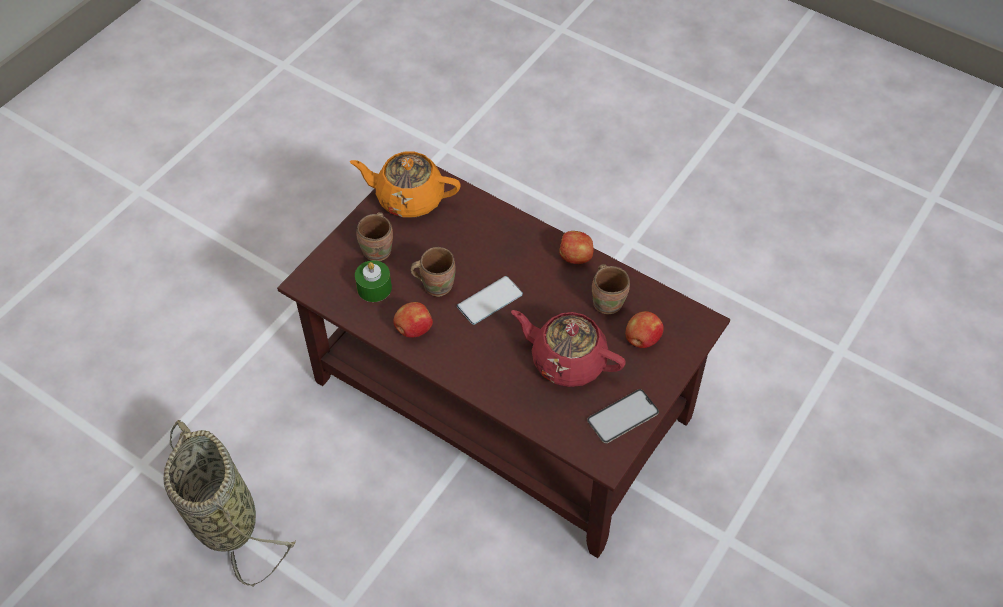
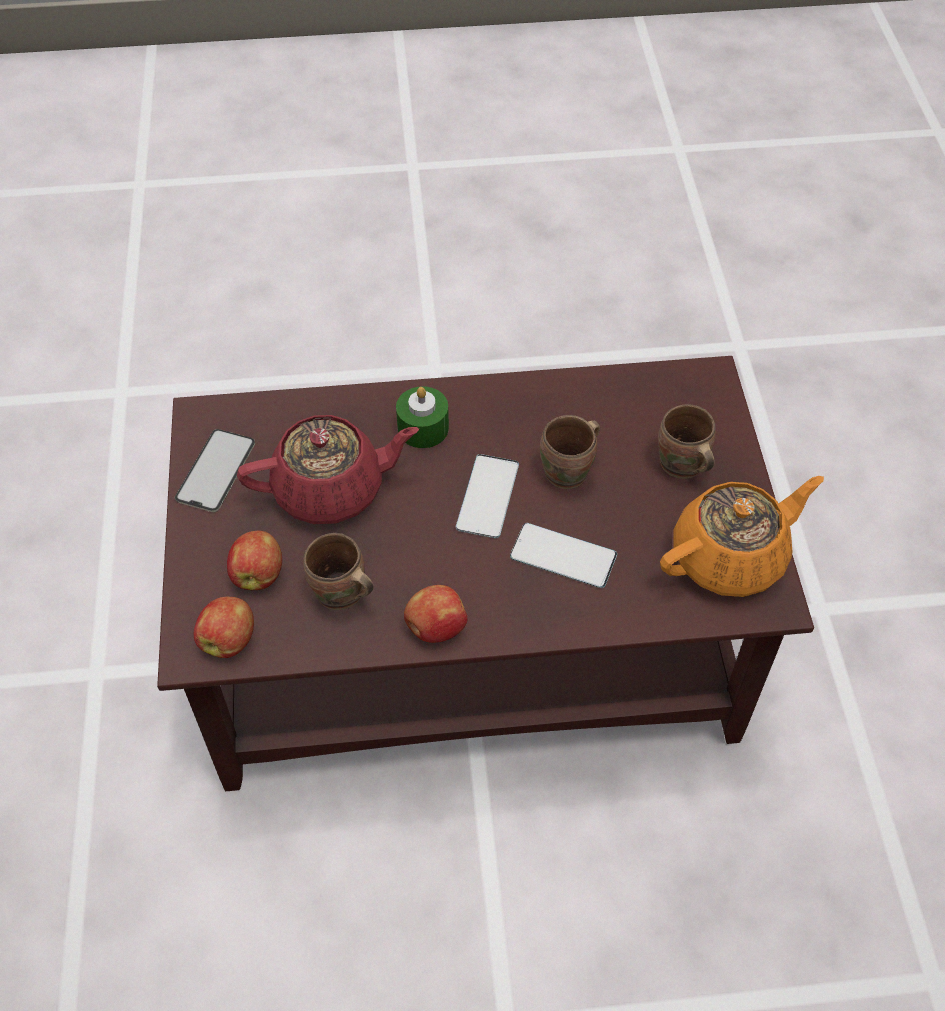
camera: 140 degrees right, 0 degrees up
basket [164,420,296,586] -> none
green candle [355,260,392,302] -> green candle moved to [396,386,449,448]
apple [393,302,433,338] -> apple moved to [194,597,254,658]
none -> phone [510,523,617,588]

